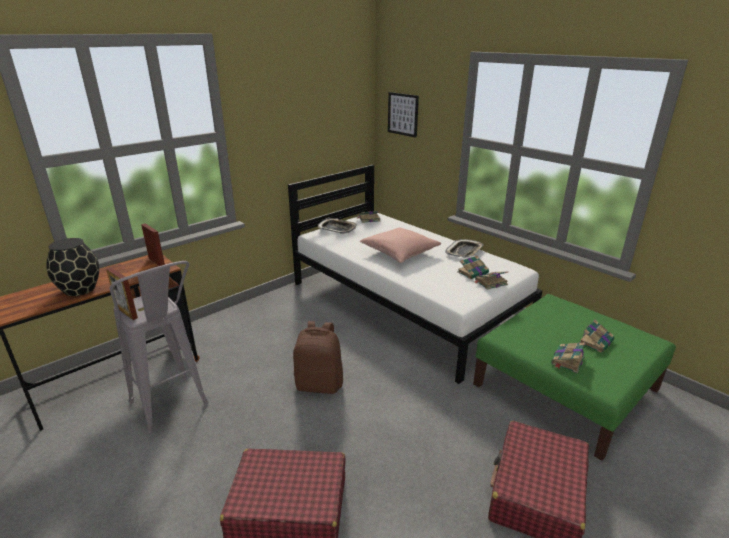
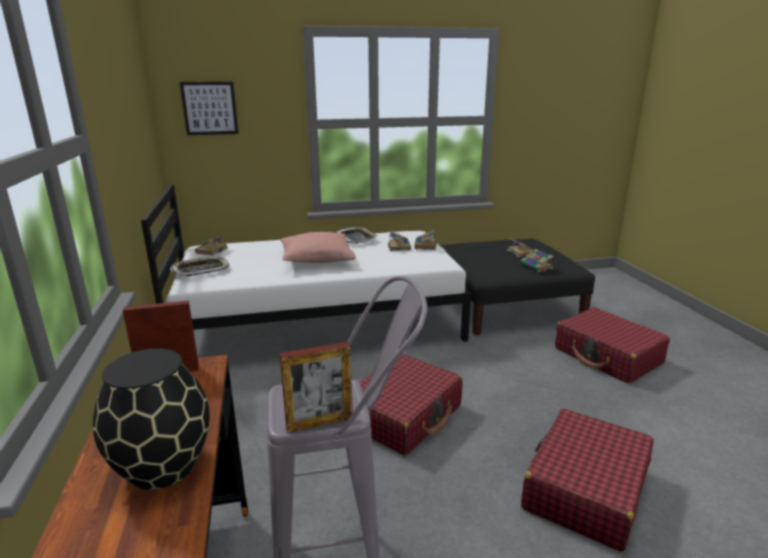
camera: 60 degrees left, 5 degrees down
brown backpack [293,321,343,394] -> red suitcase [360,354,462,455]
green ottoman [473,294,676,461] -> black ottoman [440,239,595,335]

